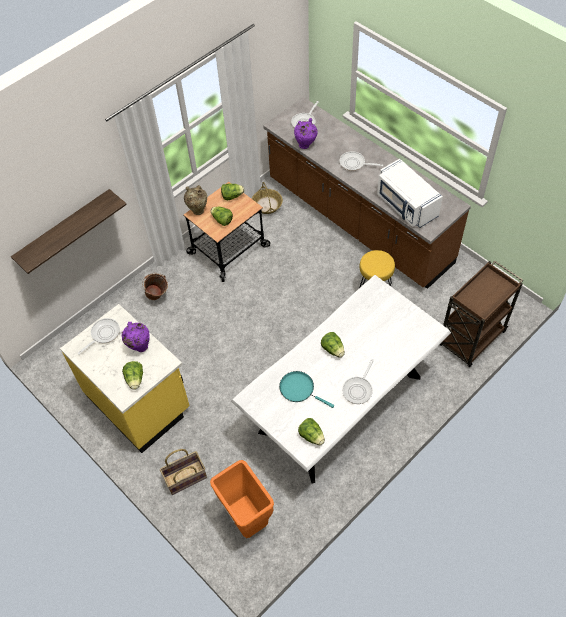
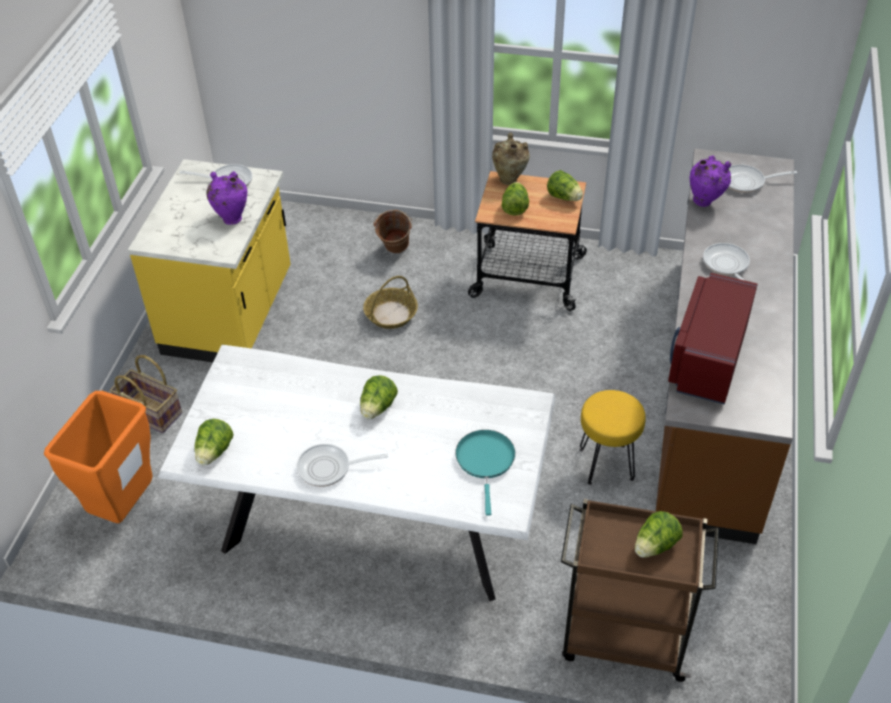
camera: 55 degrees right, 10 degrees down
shelf [11,189,127,274] -> none
lettuce [122,361,143,390] -> lettuce moved to [635,511,683,558]
basket [252,182,283,214] -> basket moved to [363,276,418,329]
turquoise frying pan [279,371,334,408] -> turquoise frying pan moved to [455,430,515,516]
white microwave [377,159,443,228] -> red microwave [668,273,758,404]

